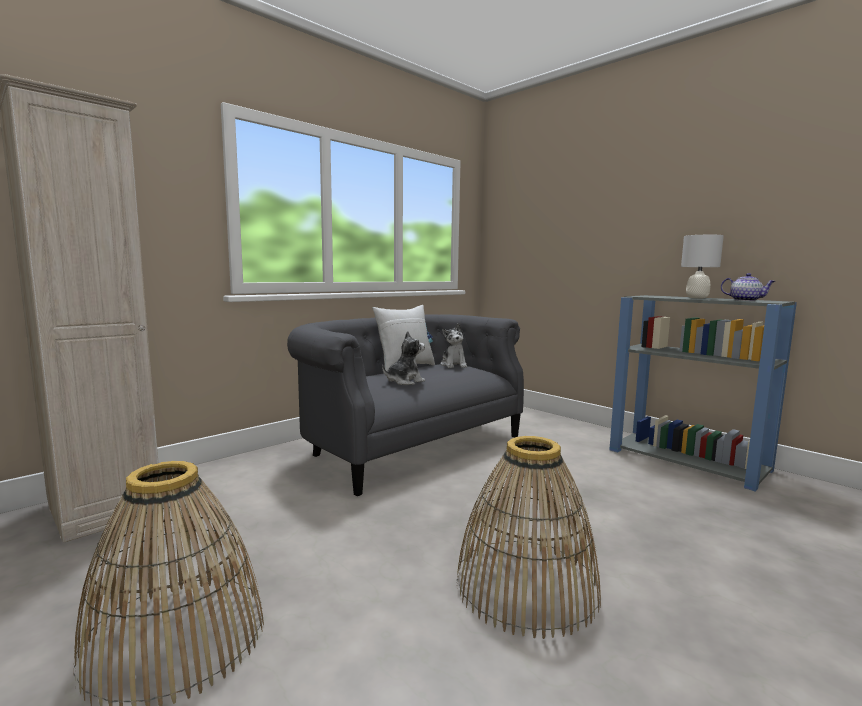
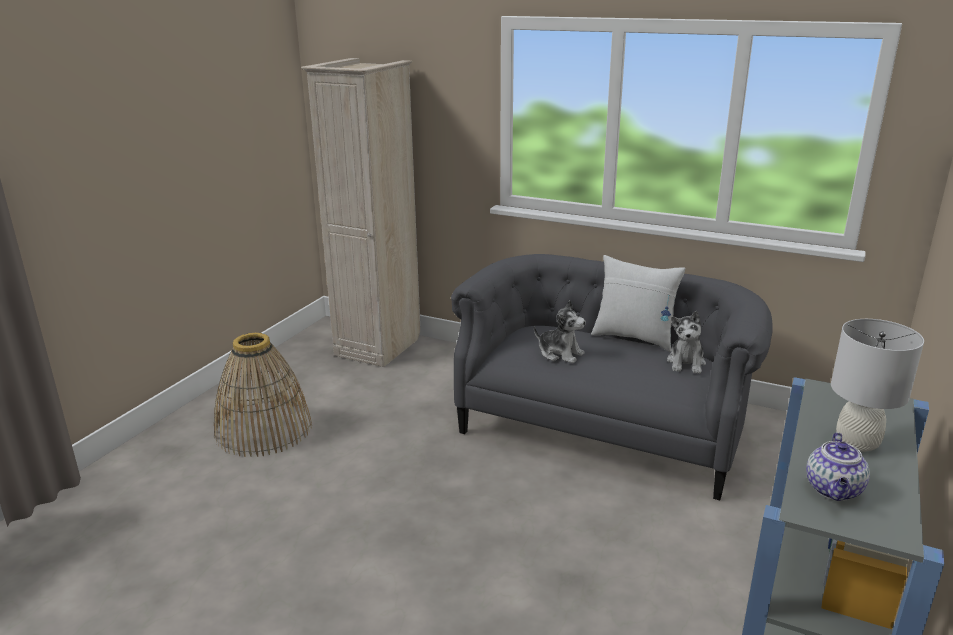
camera: 70 degrees right, 15 degrees up
plush toy [440,323,467,368] -> plush toy turned 45 degrees counterclockwise [667,311,706,374]
basket [456,436,601,639] -> none

